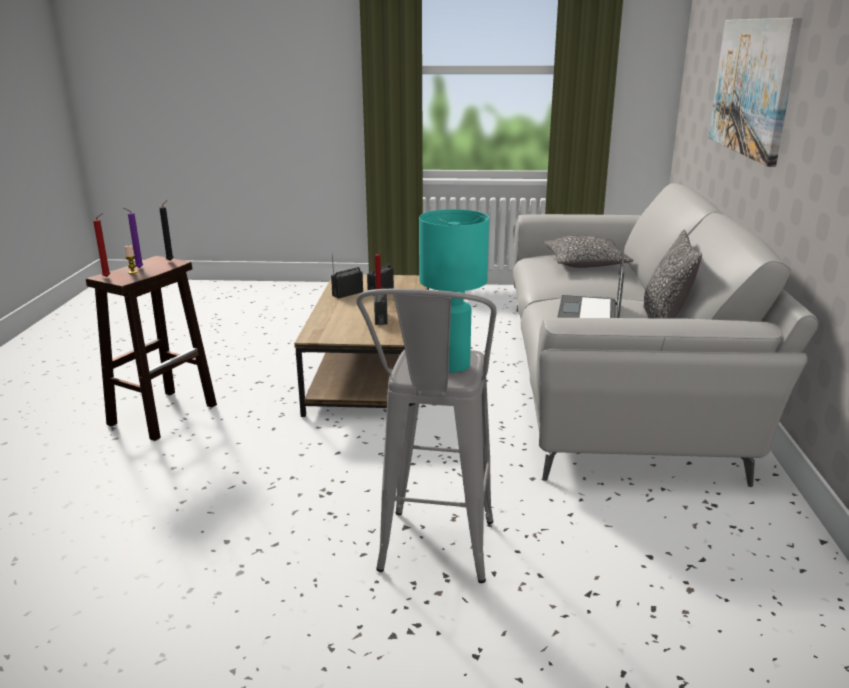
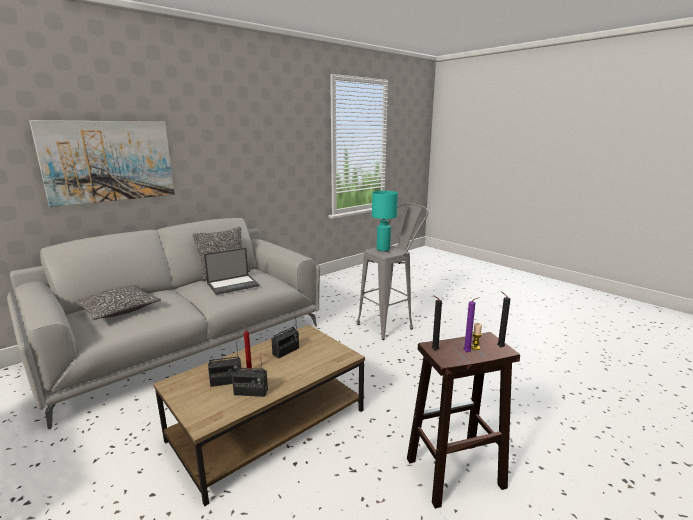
camera: 135 degrees left, 5 degrees down
red candle [93,213,110,277] -> black candle [497,291,510,348]

